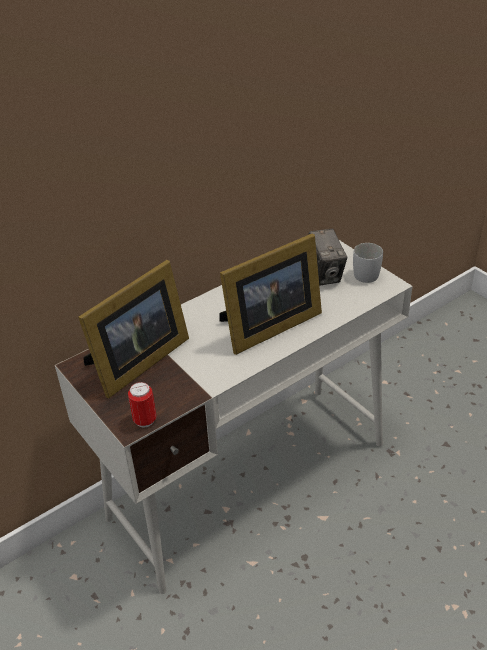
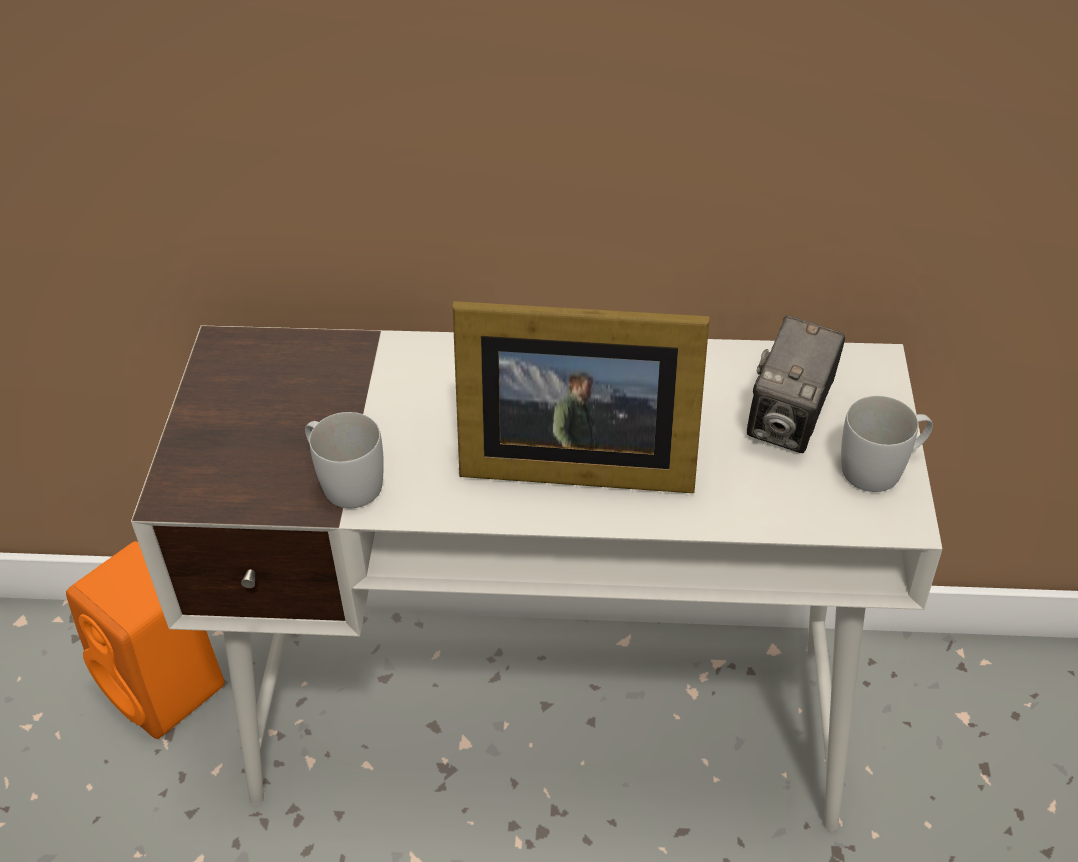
camera: 40 degrees right, 5 degrees up
picture frame [78,260,189,398] -> none
can [128,382,156,427] -> none
none -> orange speaker [66,541,225,739]
none -> white mug [305,412,384,508]

